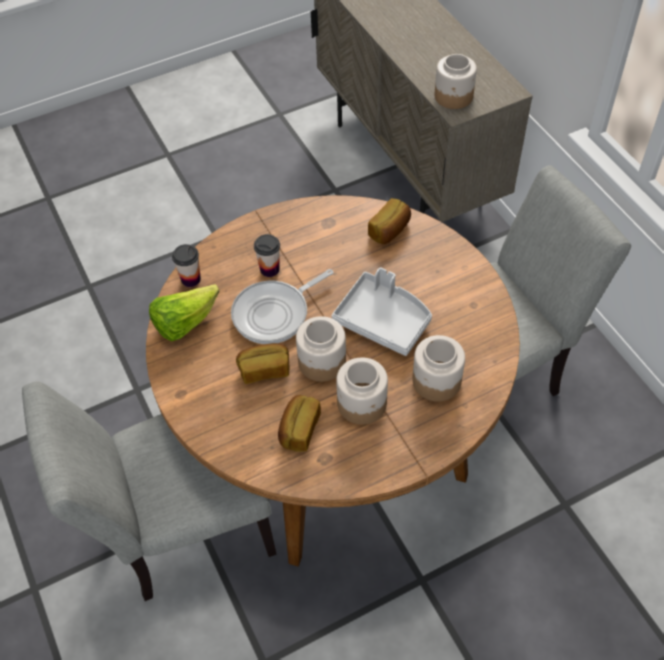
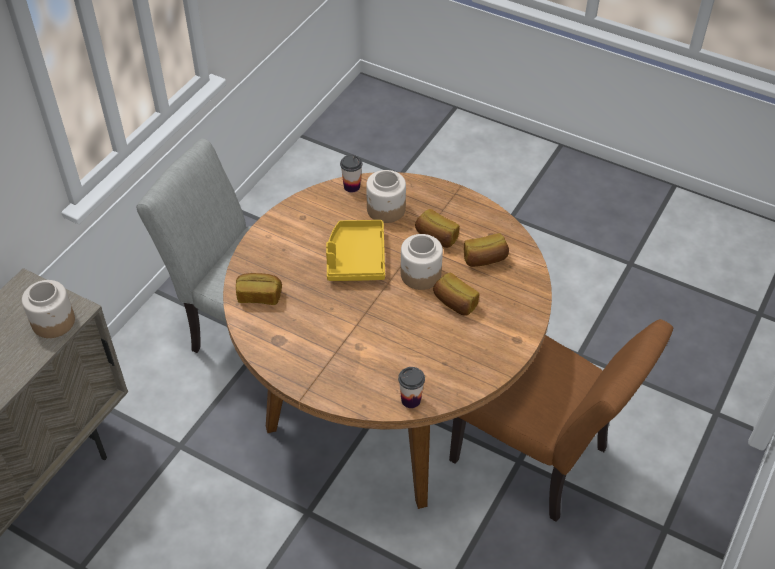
camera: 125 degrees left, 5 degrees down
grey chair [22,382,277,601] -> brown chair [449,319,673,522]
lettuce [149,284,219,341] -> none
frying pan [231,269,333,344] -> none
cup [254,234,280,277] -> cup moved to [340,155,362,192]
grey tray [331,267,432,356] -> yellow tray [326,220,385,281]
jar [336,357,388,425] -> bread [415,209,460,248]

